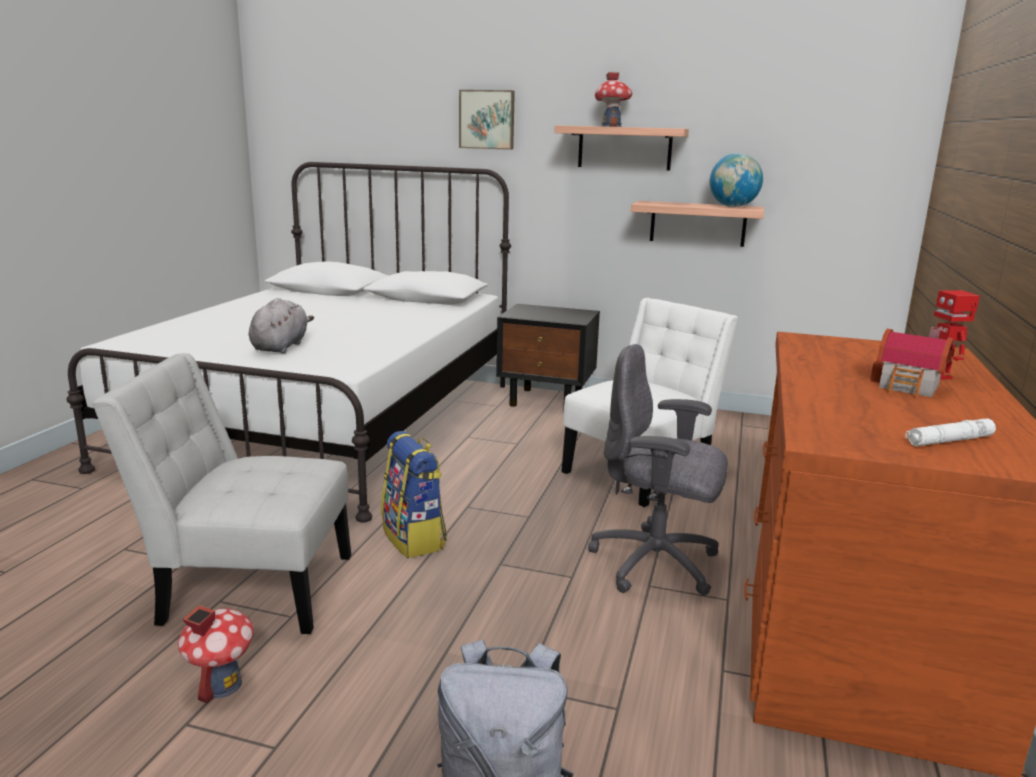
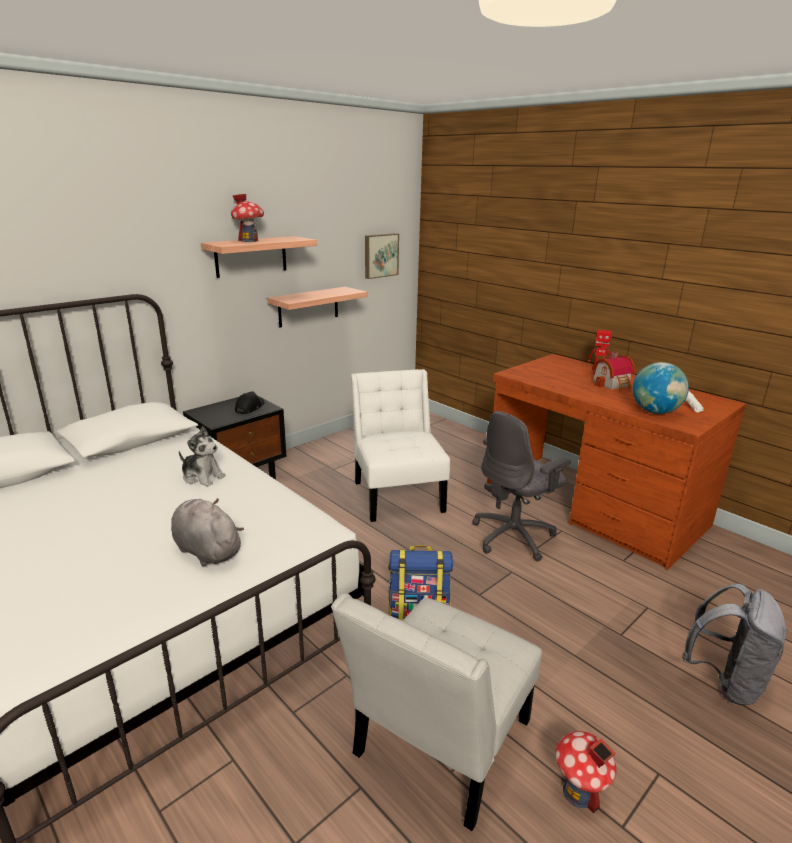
camera: 60 degrees left, 5 degrees up
picture [459,90,515,150] -> picture moved to [365,233,399,279]
globe [710,153,763,207] -> globe moved to [632,362,689,414]
none -> plush toy [179,426,226,486]
none -> black cap [235,391,265,414]

